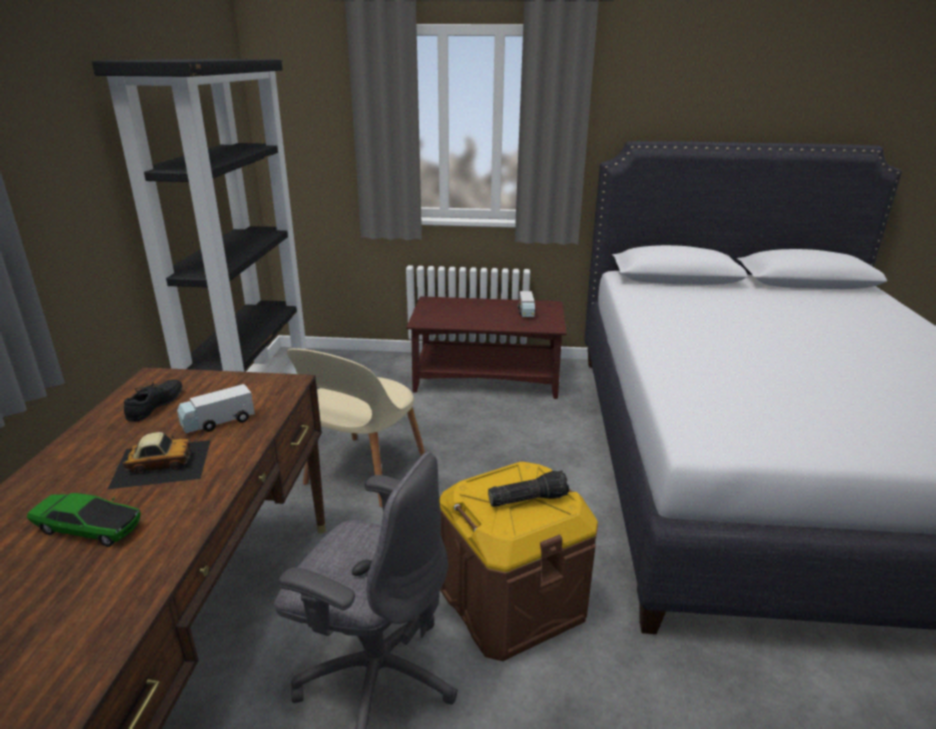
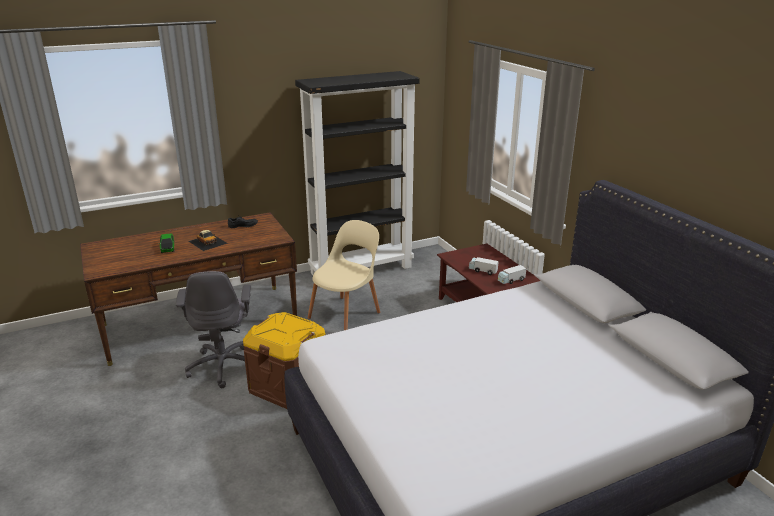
camera: 60 degrees right, 0 degrees up
toy truck [177,384,255,433] -> toy truck moved to [469,257,499,275]
beige chair [287,348,425,507] -> beige chair turned 135 degrees clockwise [308,220,381,330]
flashlight [488,471,569,507] -> none

